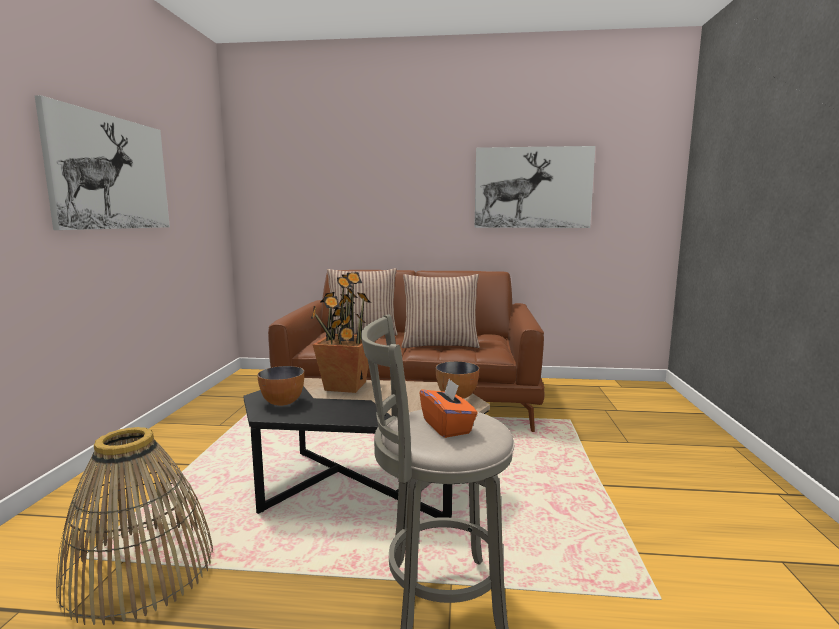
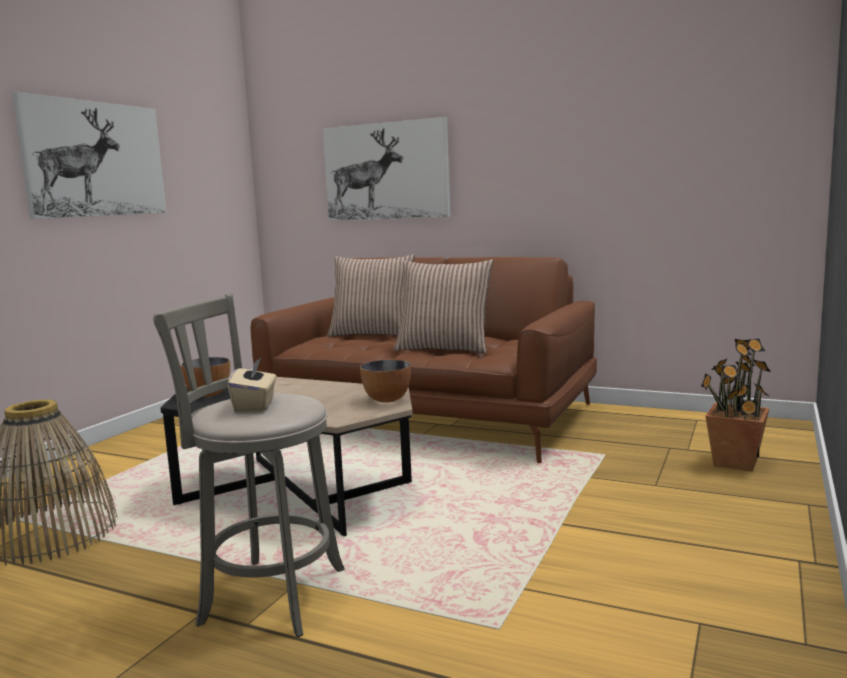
camera: 20 degrees right, 0 degrees up
potted plant [311,272,371,393] -> potted plant moved to [701,339,771,471]
orange tissue box [420,379,478,438] -> beige tissue box [228,357,276,413]
picture [474,146,595,228] -> picture moved to [323,117,450,221]

